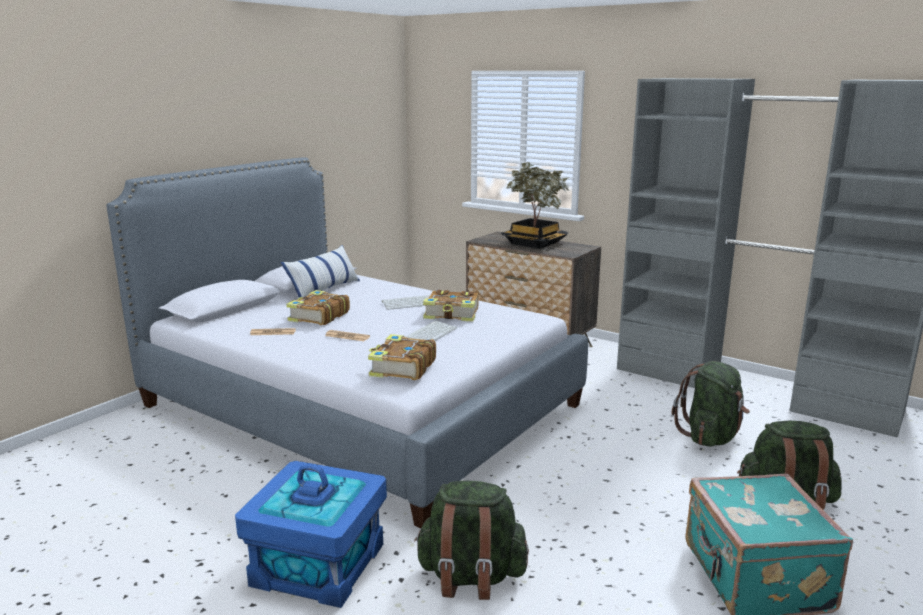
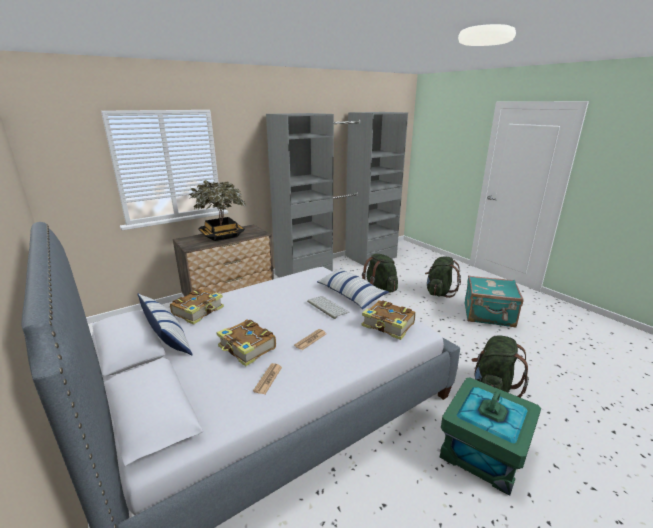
camera: 70 degrees left, 5 degrees up
blue storage box [235,461,387,608] -> green storage box [440,378,541,496]
keyboard [382,295,430,310] -> none
book [423,290,478,321] -> book moved to [170,288,224,325]
none -> pillow [317,268,389,309]

